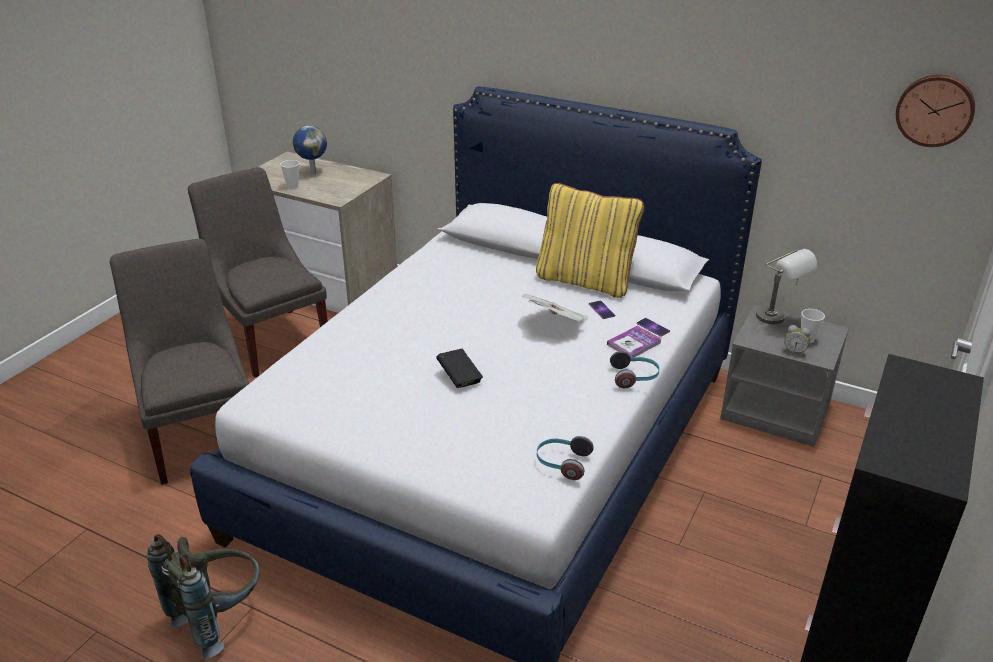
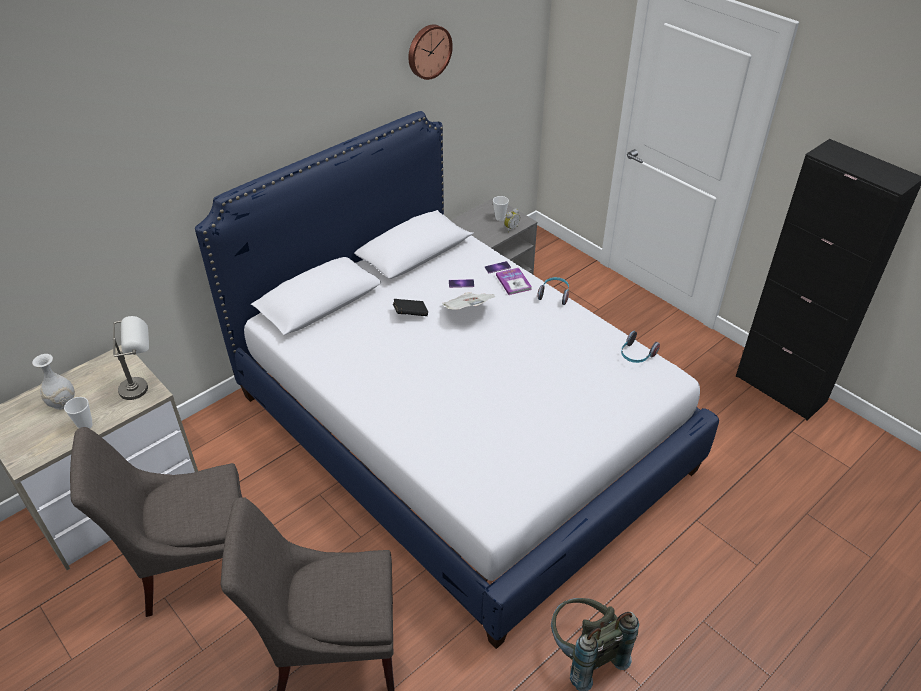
camera: 70 degrees left, 10 degrees up
globe [293,125,327,174] -> white vase [32,354,75,410]
black book [436,349,483,388] -> black book moved to [393,299,428,316]
yellow pillow [536,183,644,298] -> none
grey table lamp [756,249,818,324] -> grey table lamp moved to [113,316,149,400]
wall clock [896,75,975,147] -> wall clock moved to [408,24,453,80]

